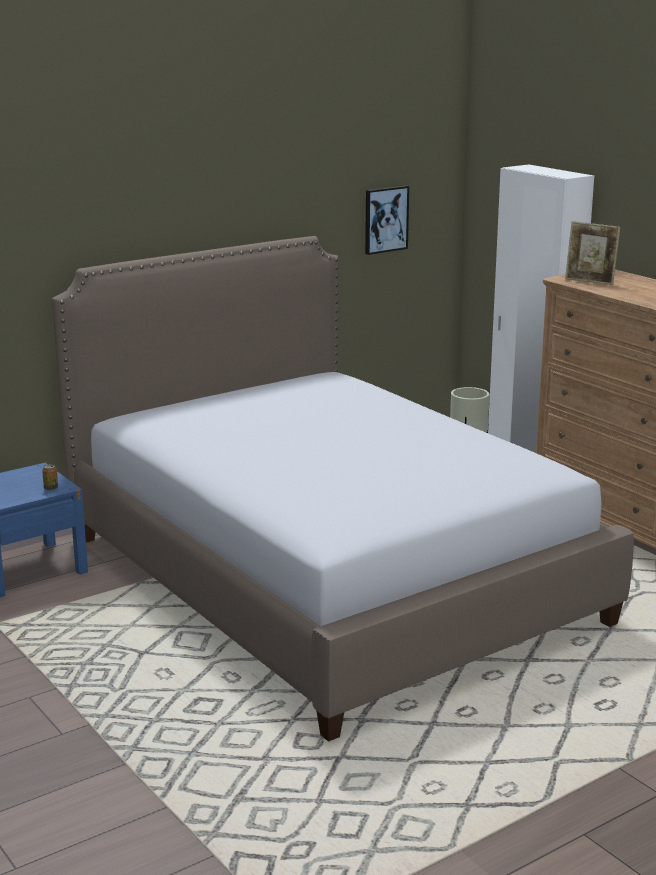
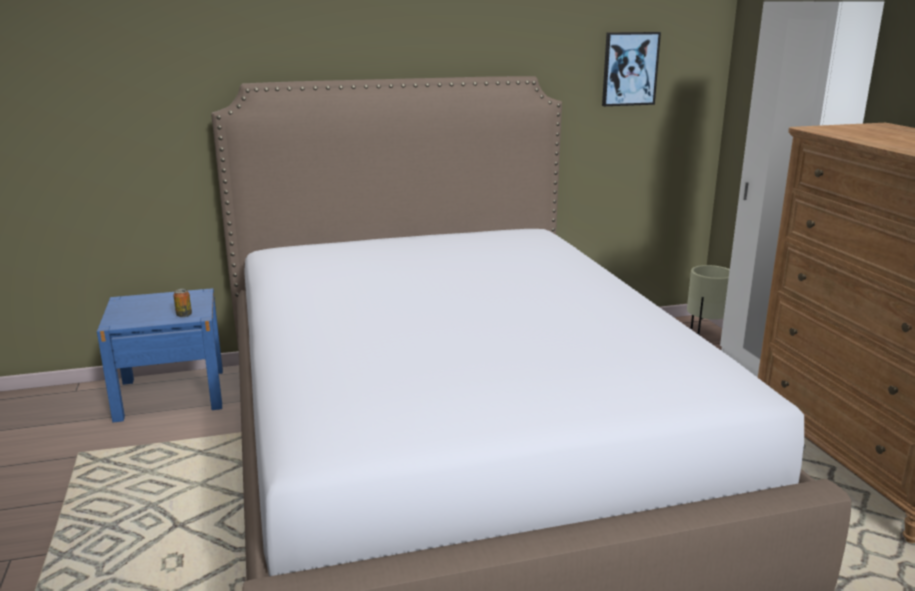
camera: 20 degrees right, 0 degrees up
picture frame [565,221,620,285] -> none

